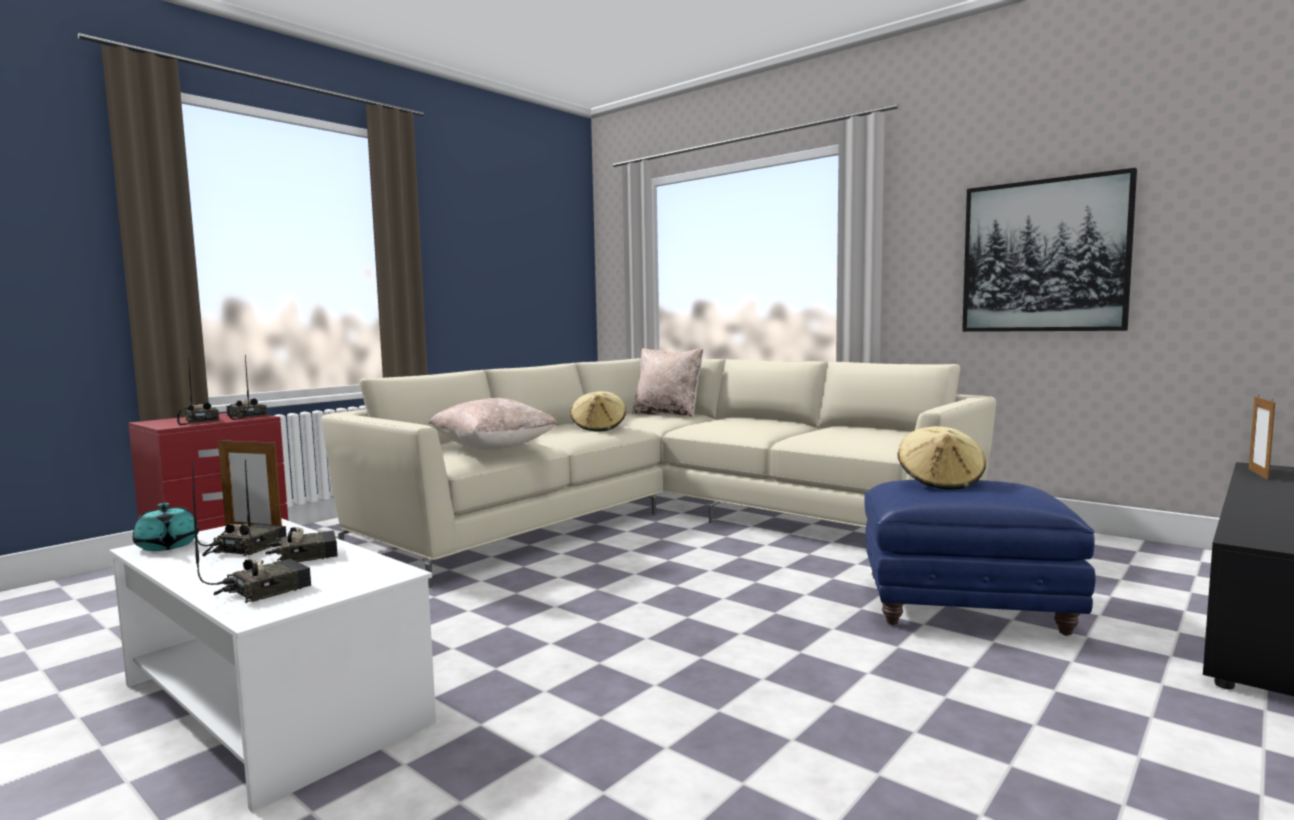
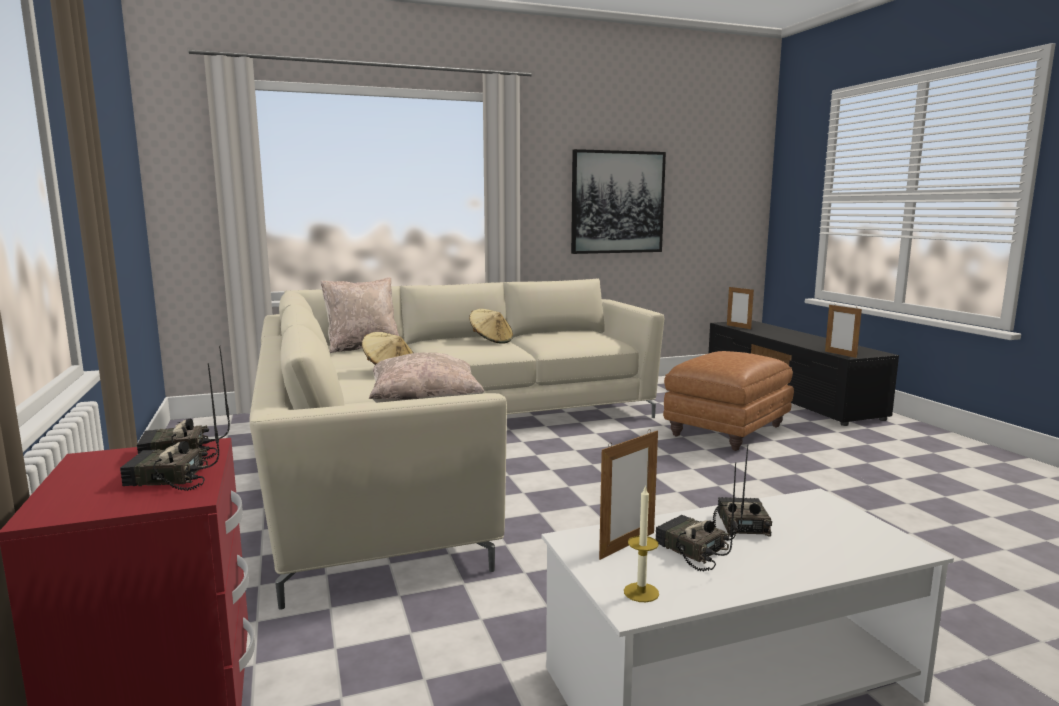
camera: 60 degrees left, 5 degrees up
turquoise teapot [133,503,199,551] -> candle [624,485,659,602]
radio [193,485,311,603] -> none
blue ottoman [864,480,1096,636] -> brown ottoman [663,351,794,451]
beige hat [897,426,986,490] -> beige hat moved to [469,309,513,344]
none -> picture frame [825,304,862,358]

